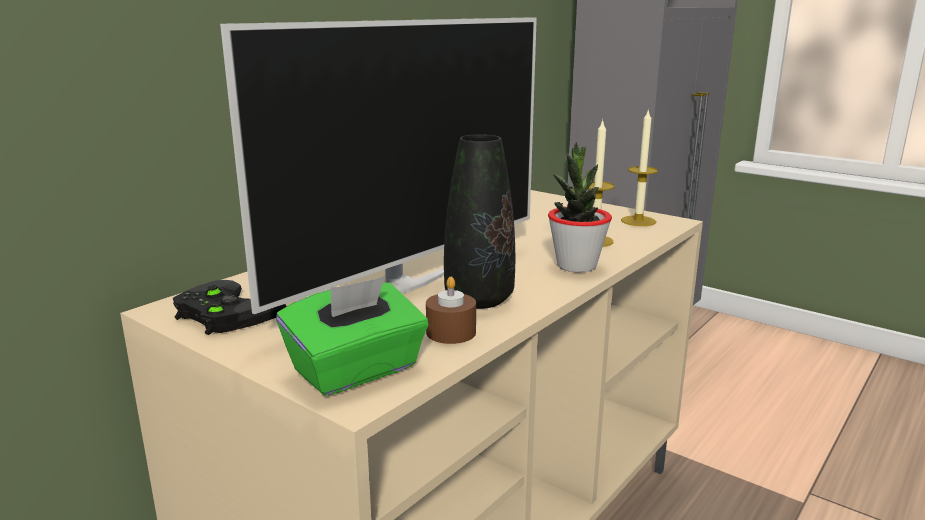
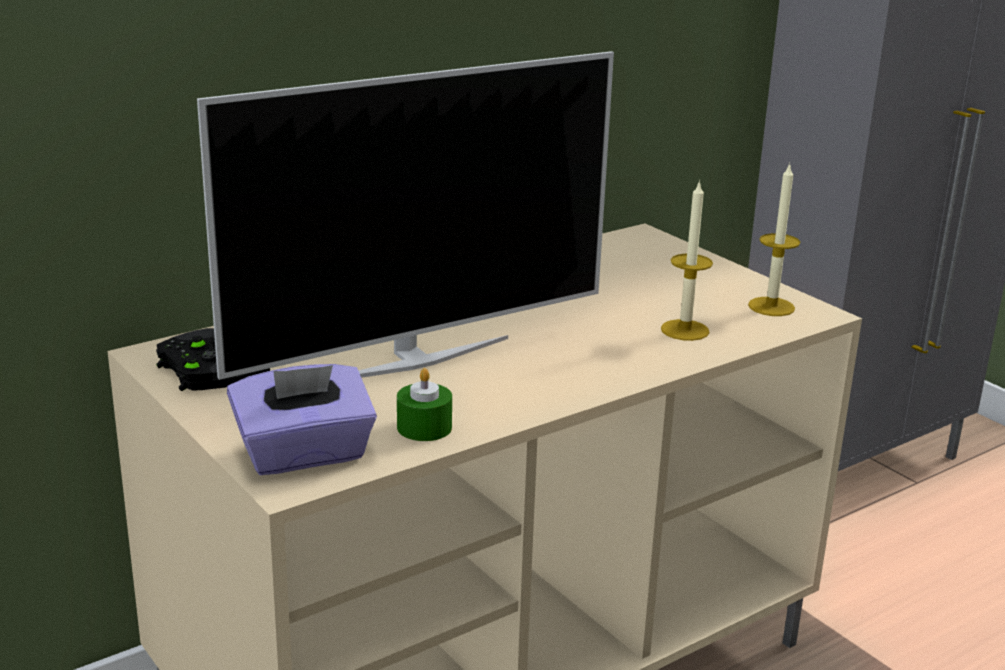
camera: 15 degrees right, 5 degrees up
green tissue box [276,276,429,396] -> purple tissue box [227,364,377,475]
brown candle [426,277,476,344] -> green candle [397,368,452,441]
black vase [444,134,515,309] -> none
potted plant [548,142,612,273] -> none

